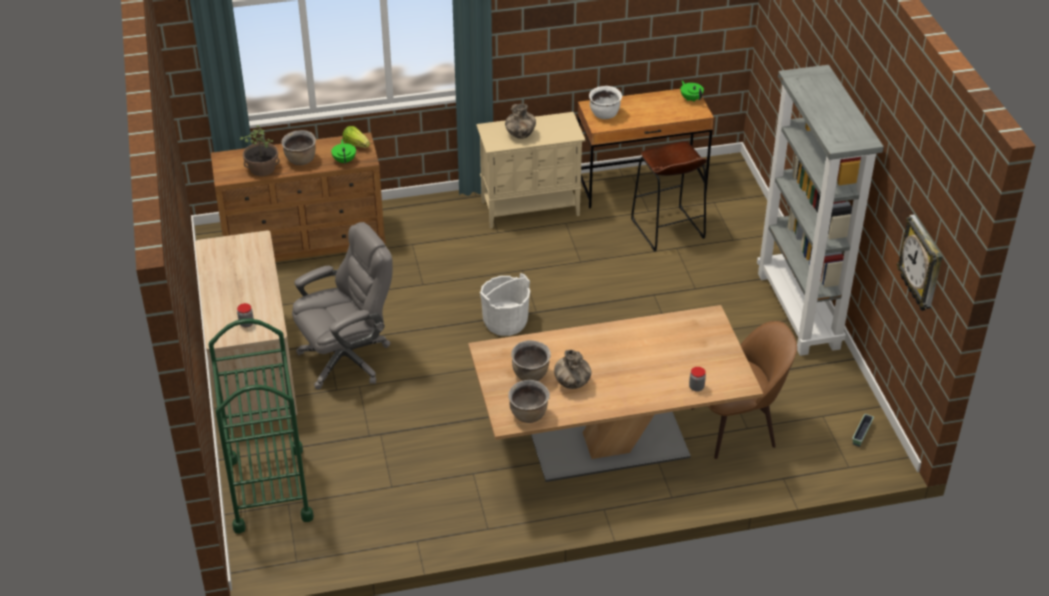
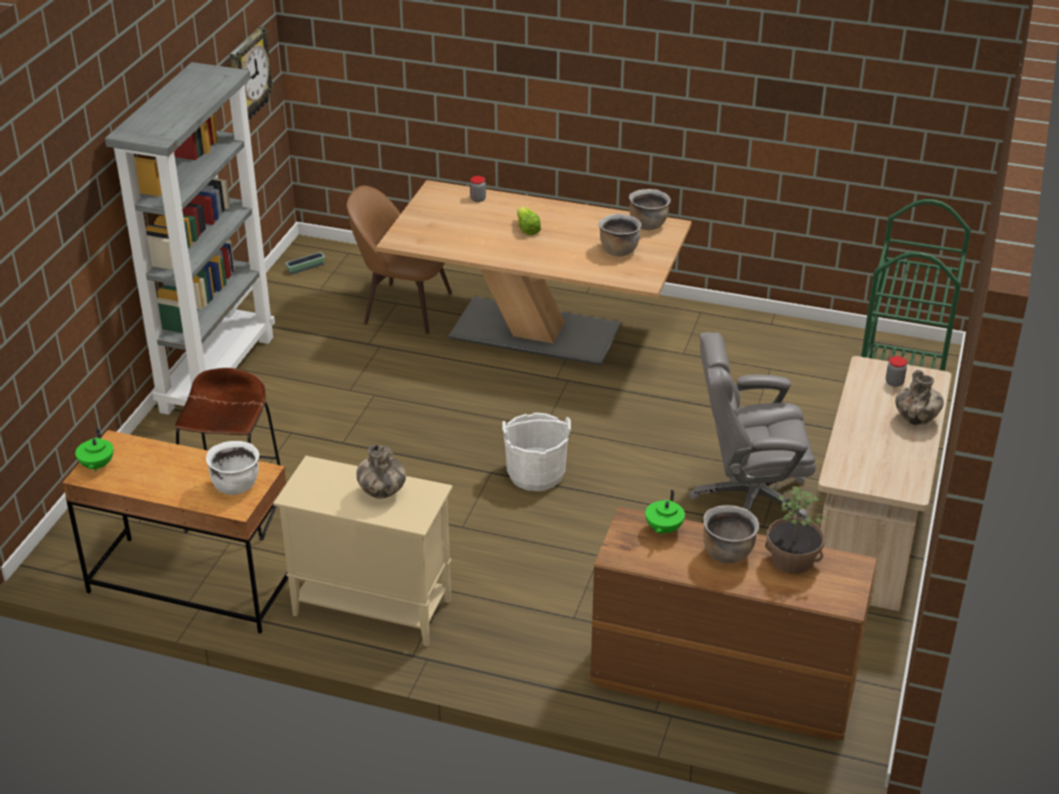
camera: 150 degrees left, 5 degrees down
lettuce [343,126,370,148] -> lettuce moved to [517,206,541,235]
vase [554,350,591,389] -> vase moved to [895,370,944,425]

